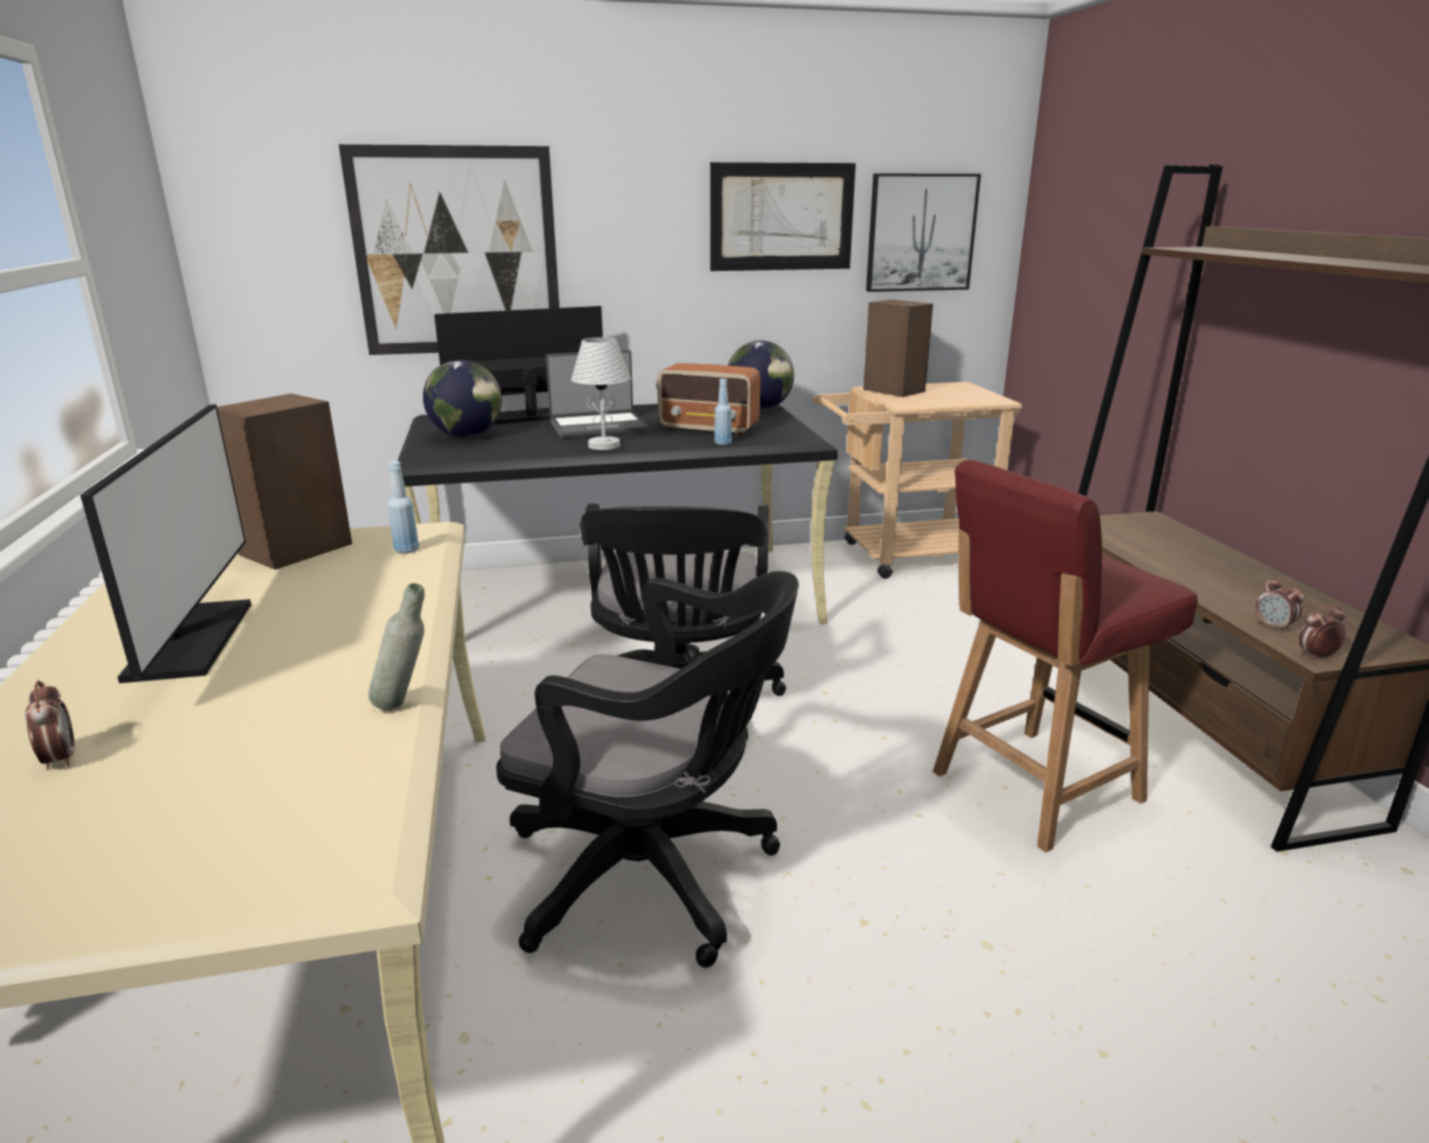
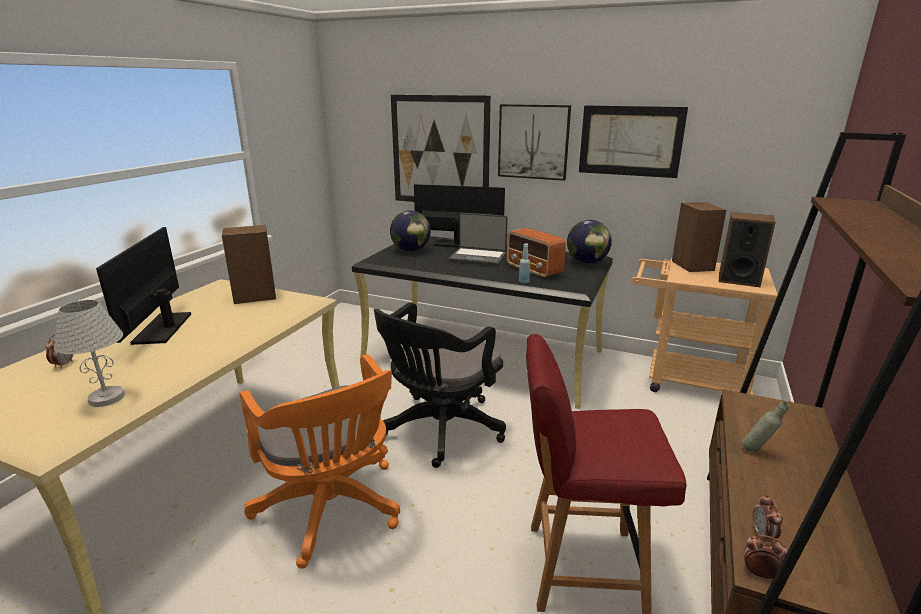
camera: 35 degrees right, 0 degrees up
monitor [80,404,251,683] -> monitor turned 150 degrees clockwise [96,227,191,345]
grey bottle [368,583,425,710] -> grey bottle moved to [742,402,789,453]
blue bottle [388,461,419,554] -> none
black office chair [496,571,799,968] -> orange office chair [239,354,400,569]
white table lamp [571,337,631,450] -> white table lamp moved to [54,300,125,407]
picture [866,173,981,292] -> picture moved to [498,104,571,181]
none -> speaker [719,212,776,287]

